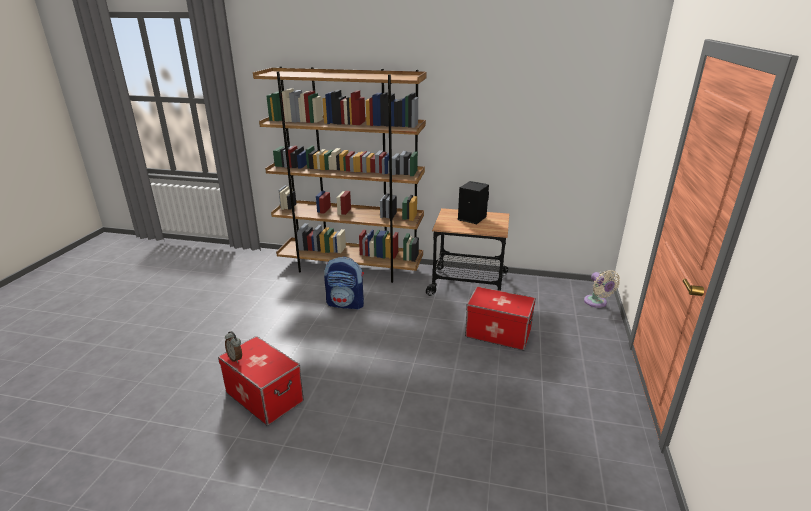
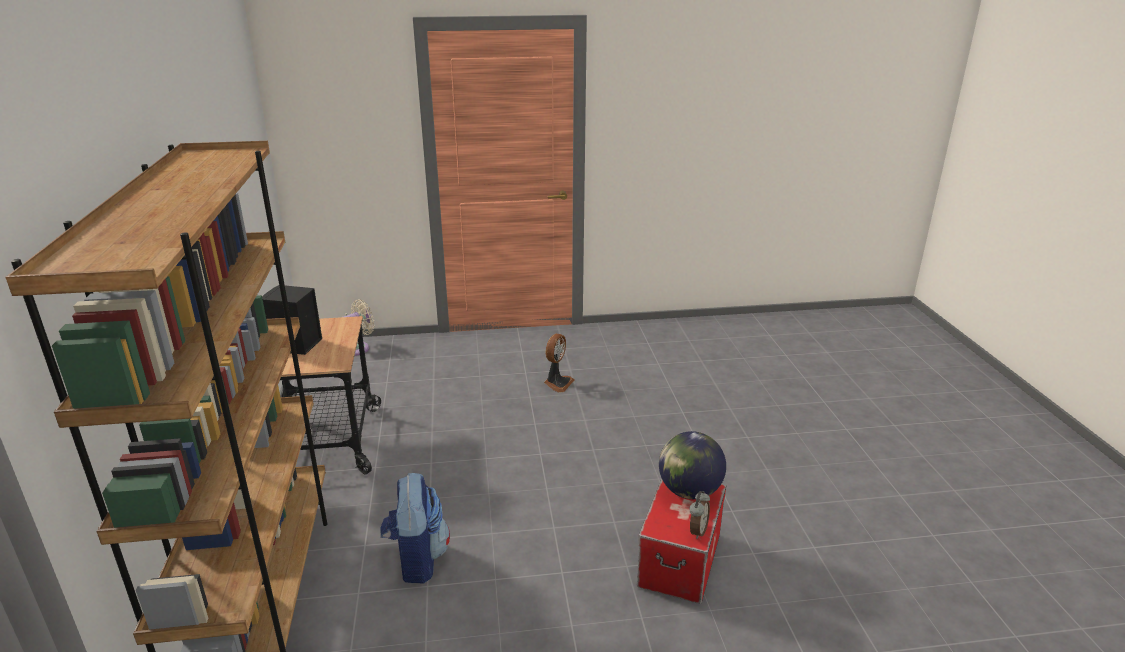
camera: 110 degrees left, 0 degrees up
storage box [465,286,536,350] -> none
none -> fan [544,334,575,393]
none -> globe [659,431,726,499]

